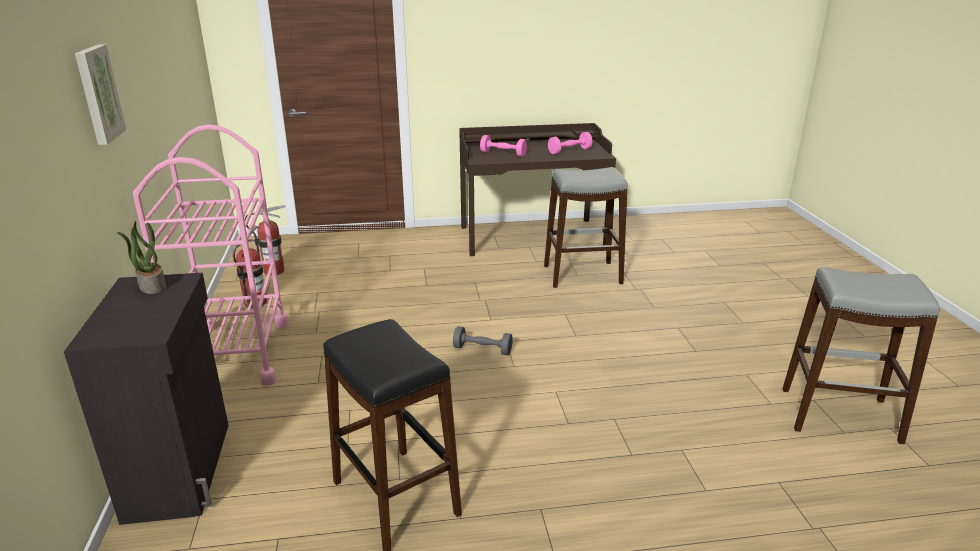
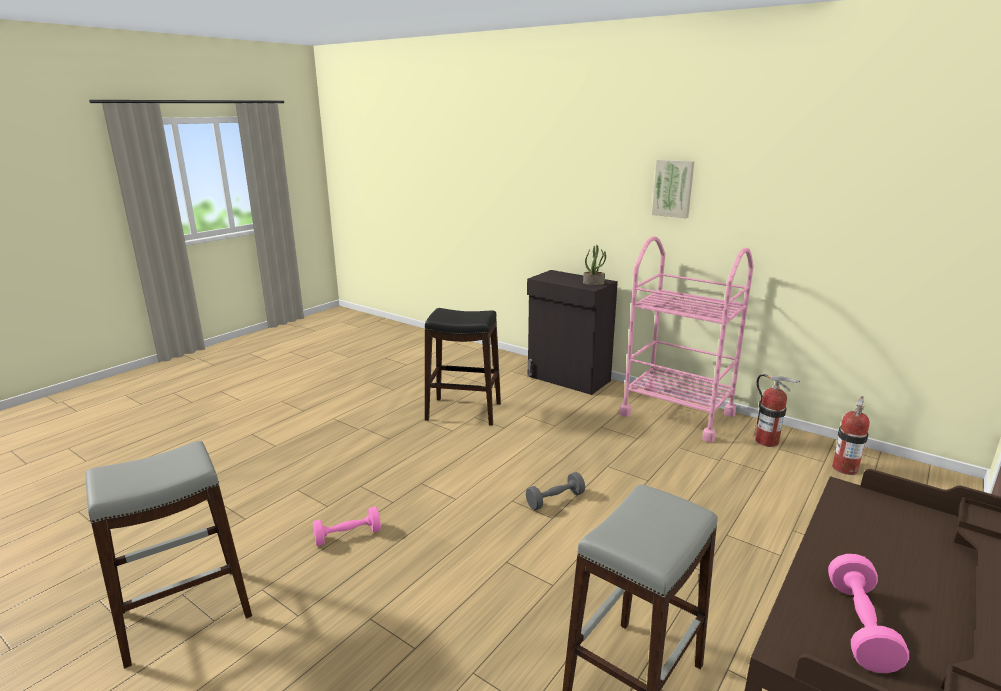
camera: 135 degrees right, 5 degrees down
pink dumbbell [480,135,527,157] -> pink dumbbell moved to [313,507,381,546]

